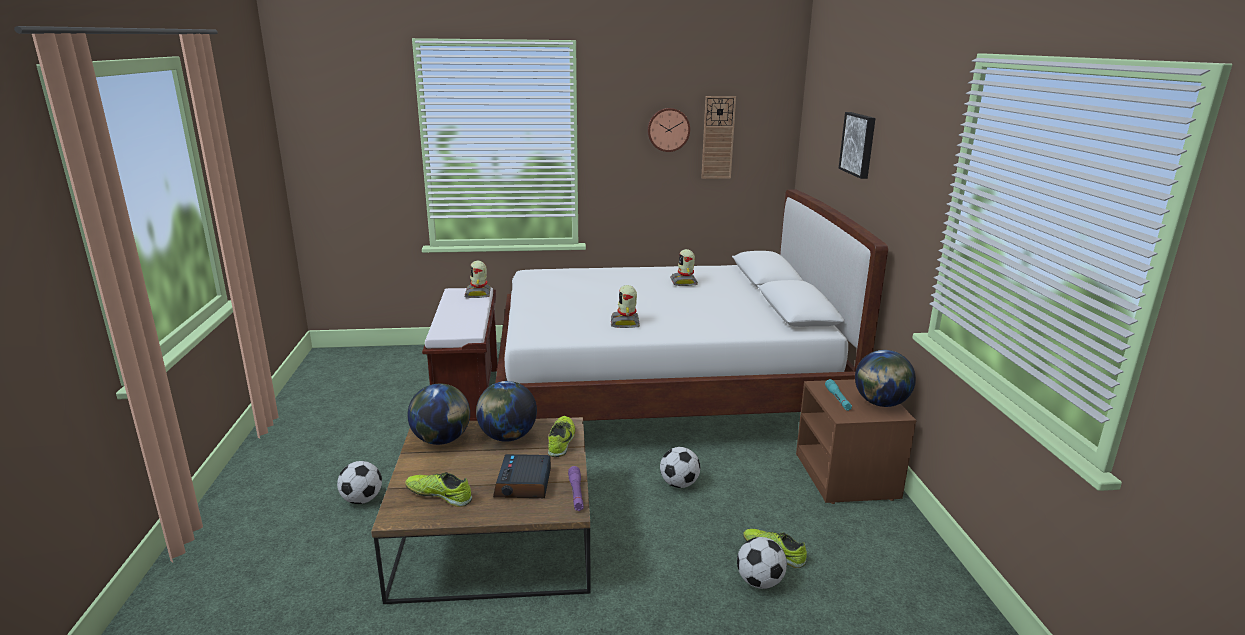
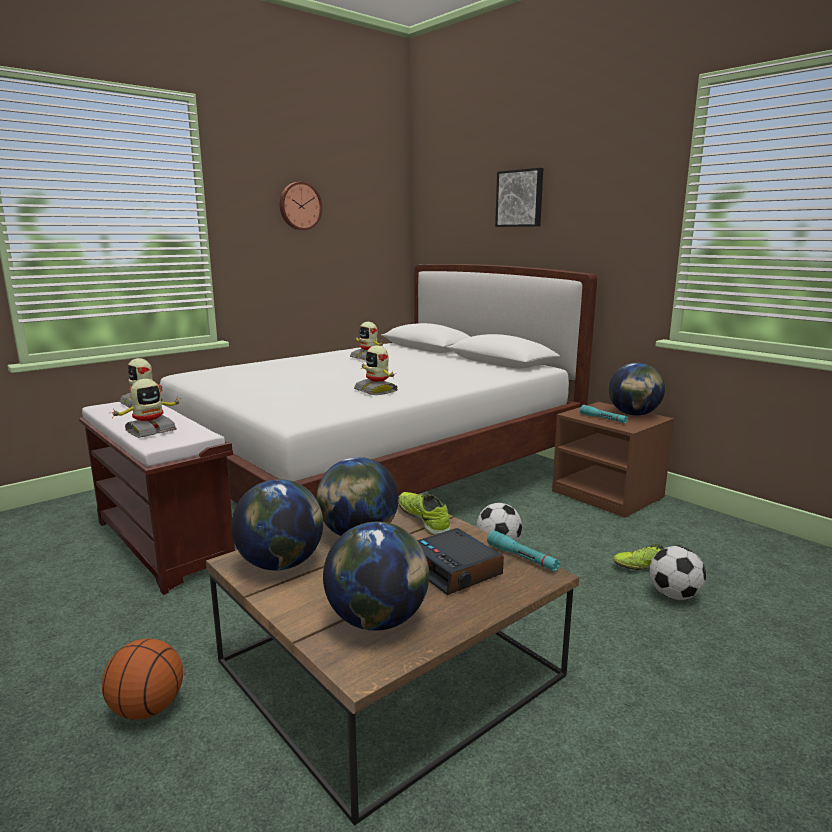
camera: 35 degrees left, 5 degrees down
football [337,461,382,504] -> basketball [102,638,183,720]
shoe [405,472,472,507] -> globe [323,522,429,631]
purple flashlight [568,466,584,511] -> turquoise flashlight [487,530,560,572]
wall clock [701,96,736,179] -> none
none -> toy robot [112,379,180,438]

